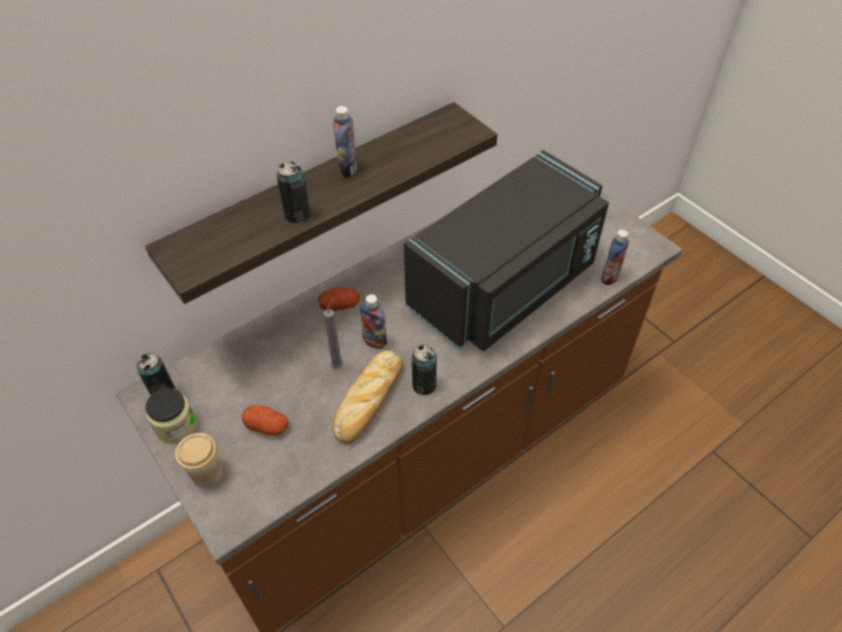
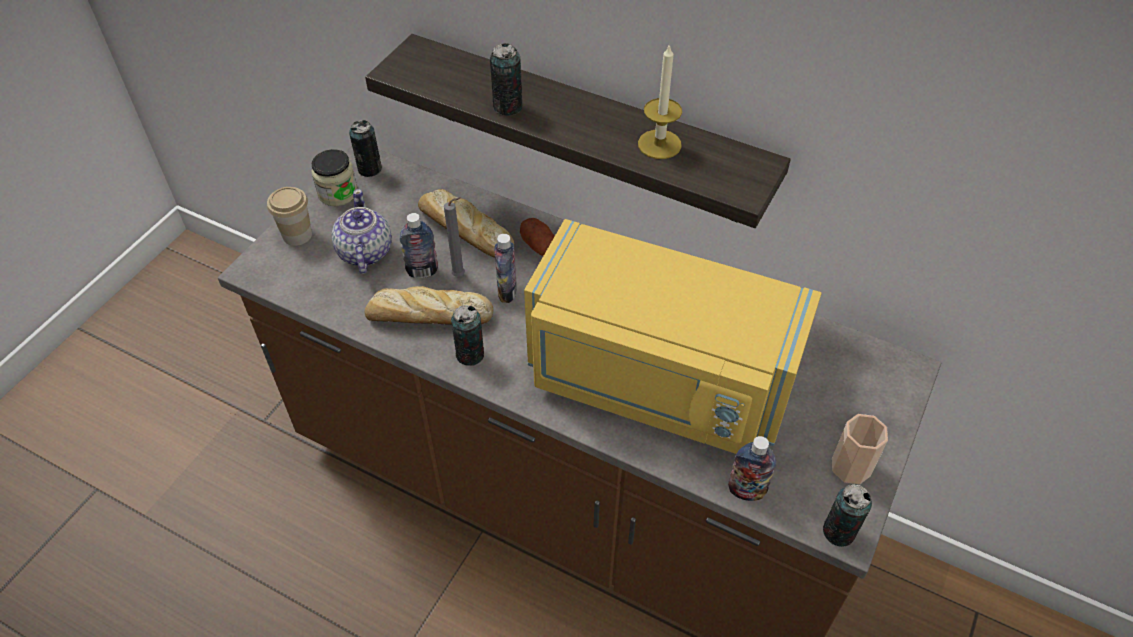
camera: 65 degrees right, 0 degrees up
potato [241,405,289,435] -> teapot [331,189,392,274]
bottle [333,106,357,178] -> bottle moved to [400,213,438,278]
black microwave [404,150,609,351] -> yellow microwave [524,219,822,454]
none -> bread [418,189,514,258]
none -> candle [638,43,682,159]
none -> can [823,484,872,547]
none -> cup [832,414,888,484]

